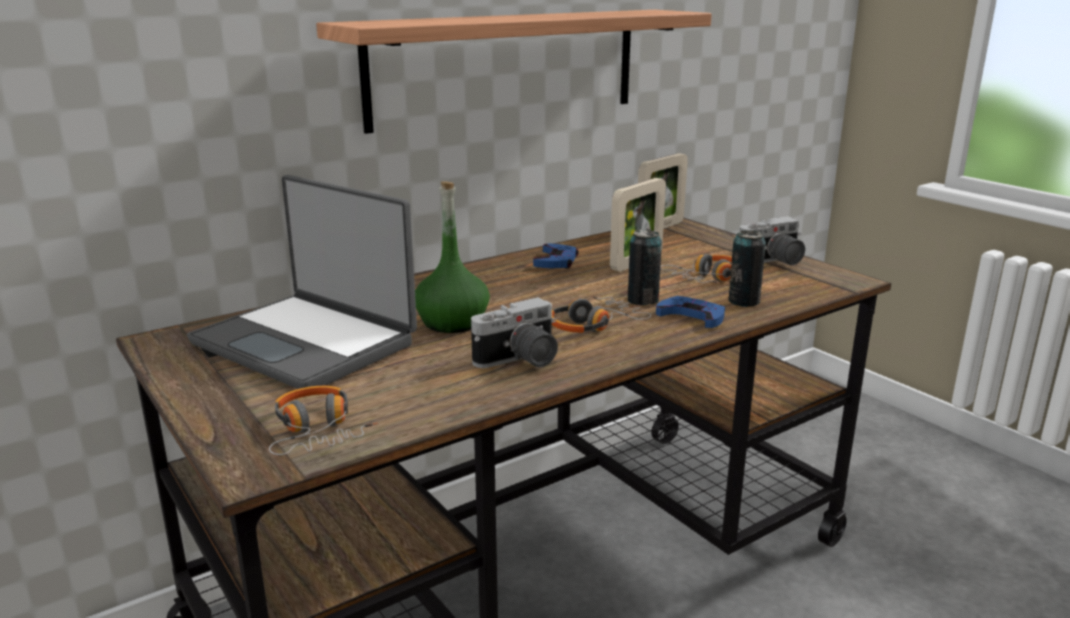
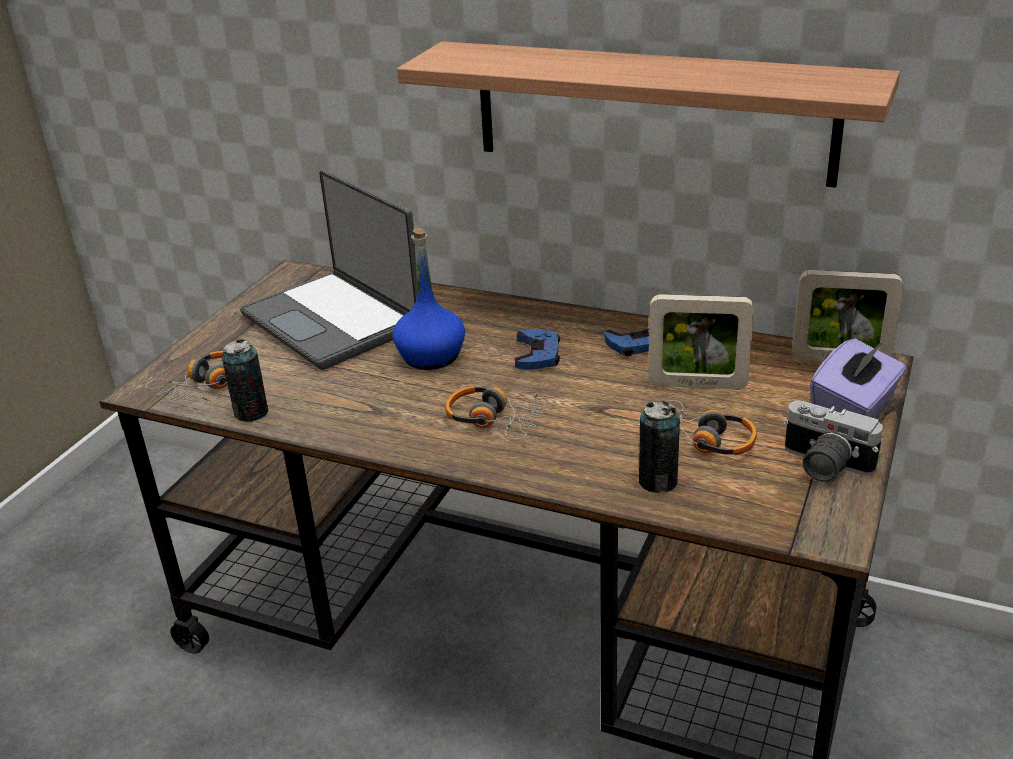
camera: 60 degrees right, 10 degrees up
laptop [187,175,417,389] -> laptop turned 45 degrees counterclockwise [240,170,417,370]
green bottle [415,181,490,333] -> blue bottle [393,228,465,370]
camera [471,297,558,368] -> none
can [628,229,662,305] -> can moved to [222,339,268,422]
blue game controller [656,296,725,328] -> blue game controller moved to [515,329,560,370]
none -> purple tissue box [810,338,906,419]

